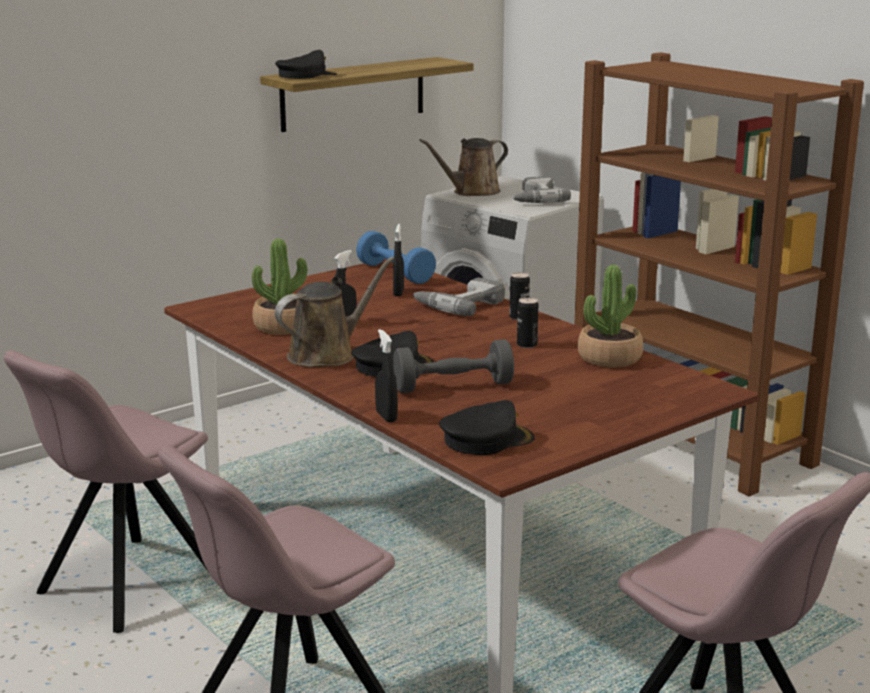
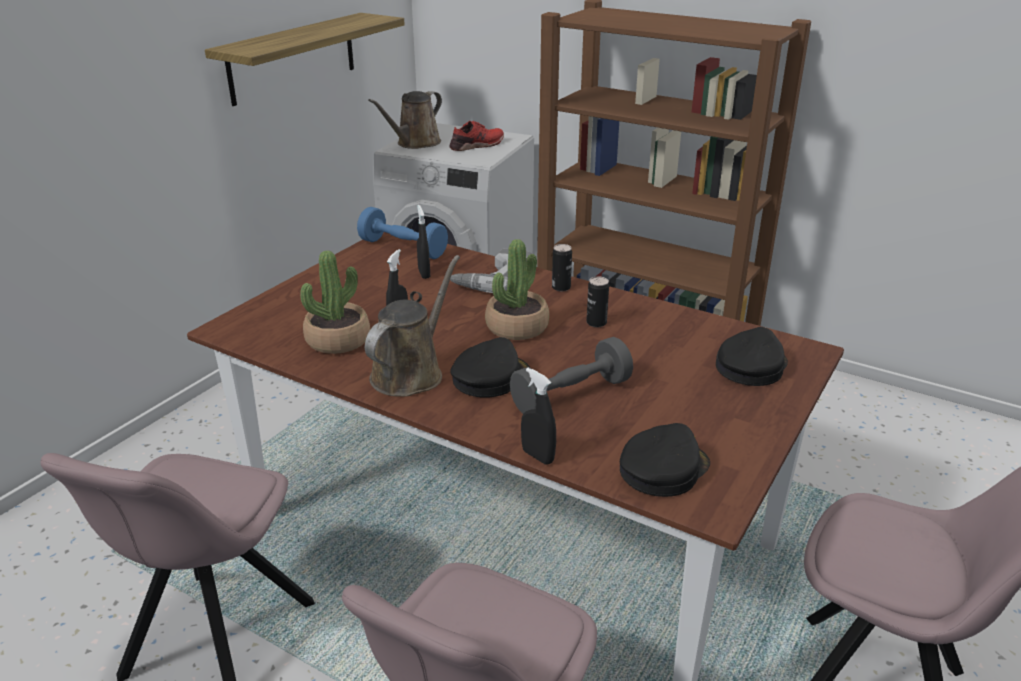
camera: 20 degrees left, 10 degrees up
black cap [275,50,337,79] -> black cap moved to [716,327,788,386]
power drill [512,176,571,203] -> red shoe [449,120,504,151]
potted plant [578,265,643,367] -> potted plant moved to [485,239,549,340]

